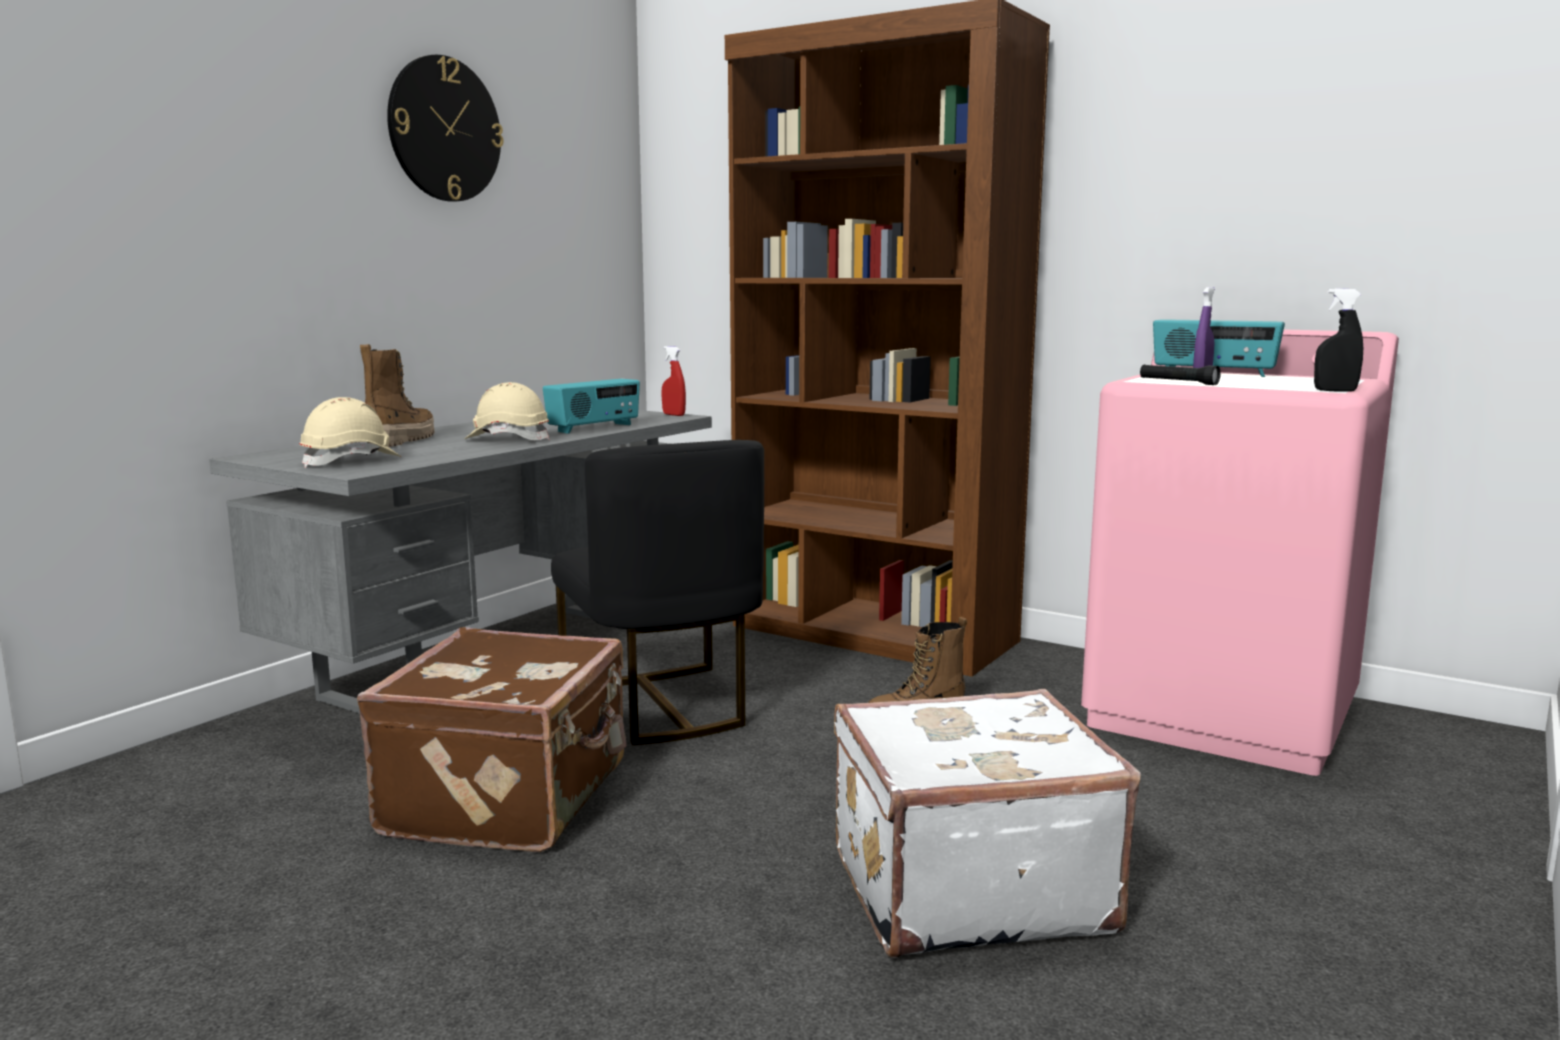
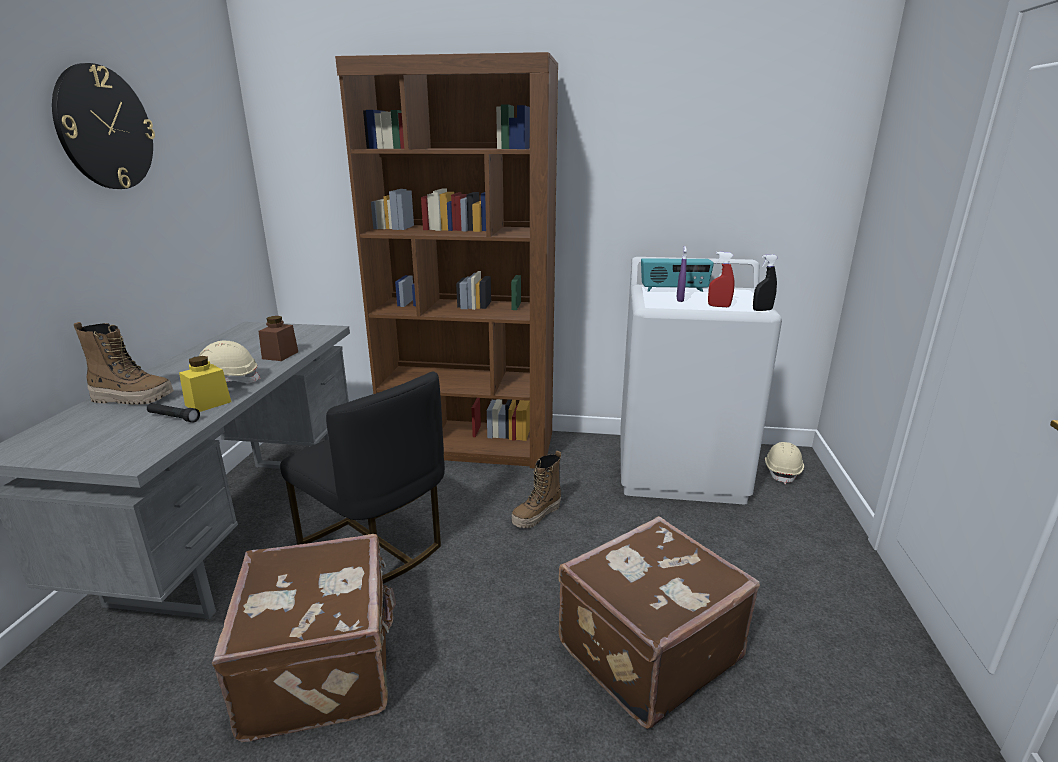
camera: 25 degrees left, 10 degrees up
beige hard hat [299,397,402,468] -> beige hard hat moved to [765,442,804,484]
boot [360,344,434,447] -> boot turned 105 degrees clockwise [74,322,174,405]
radio [543,379,640,434] -> brown jar [258,316,298,361]
red spray bottle [662,346,686,416] -> red spray bottle moved to [708,252,734,307]
white suitcase [834,689,1141,958] -> brown suitcase [559,516,760,729]
pink washing machine [1081,330,1399,776] -> white washing machine [620,257,782,504]
black flashlight [1140,365,1221,385] -> black flashlight moved to [147,403,200,422]
none -> yellow jar [179,356,231,412]

